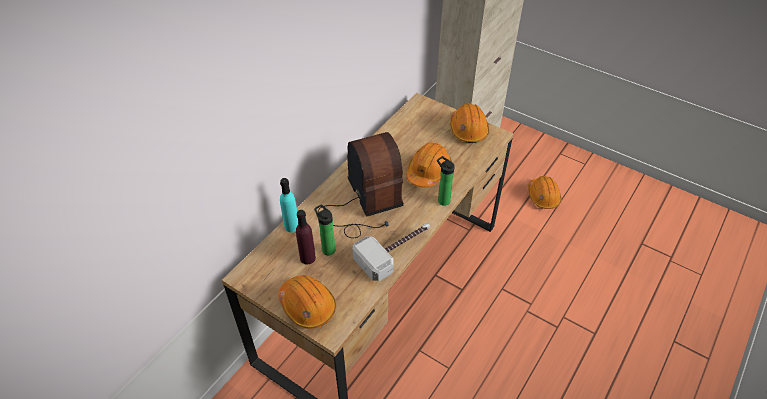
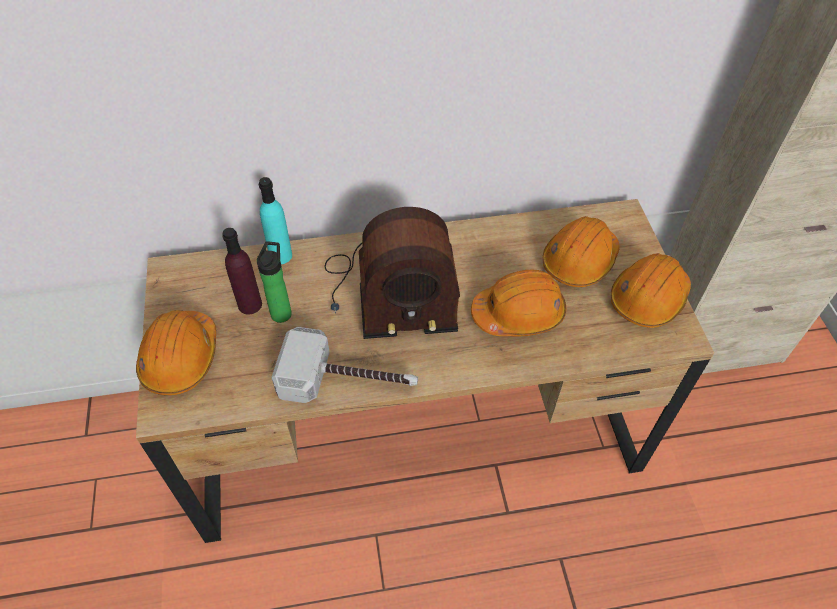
camera: 45 degrees right, 5 degrees up
radio [318,132,404,238] -> radio turned 60 degrees clockwise [325,207,460,339]
bottle [437,156,455,206] -> none
orange hard hat [528,176,561,209] -> orange hard hat moved to [543,216,620,287]

